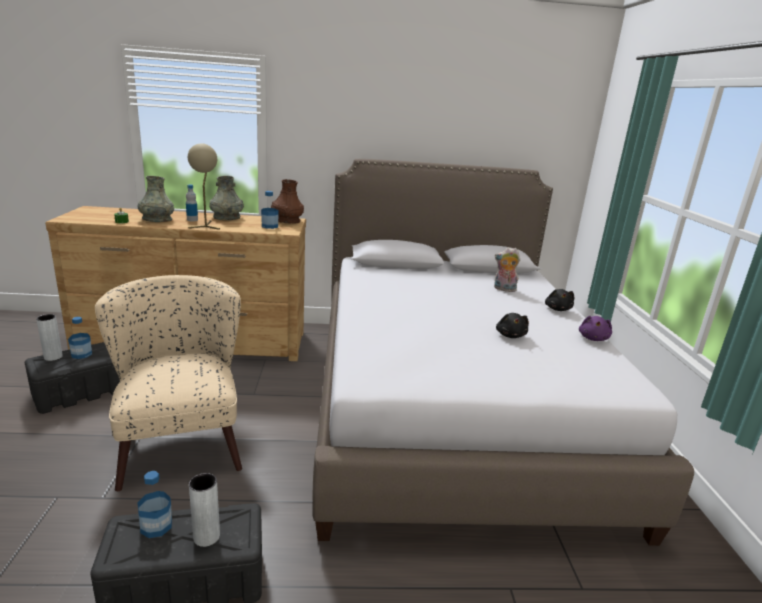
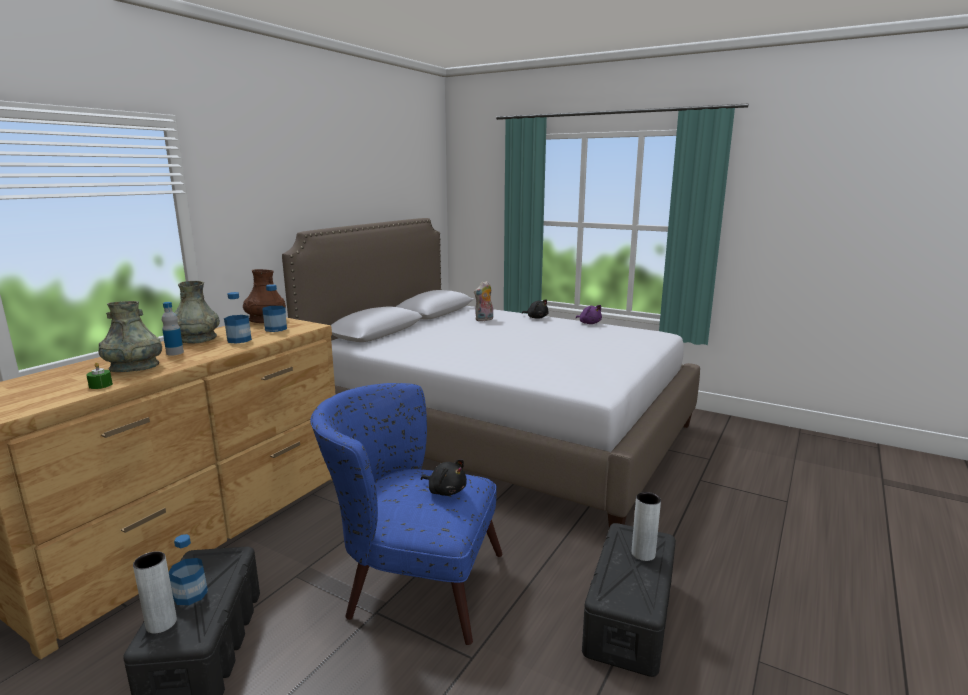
camera: 55 degrees left, 5 degrees down
beige armchair [95,275,242,491] -> blue armchair [310,383,503,645]
bottle [137,471,172,538] -> bottle moved to [224,292,252,344]
beige table lamp [188,143,220,230] -> none
black plush toy [496,313,529,338] -> black plush toy moved to [421,459,467,496]

